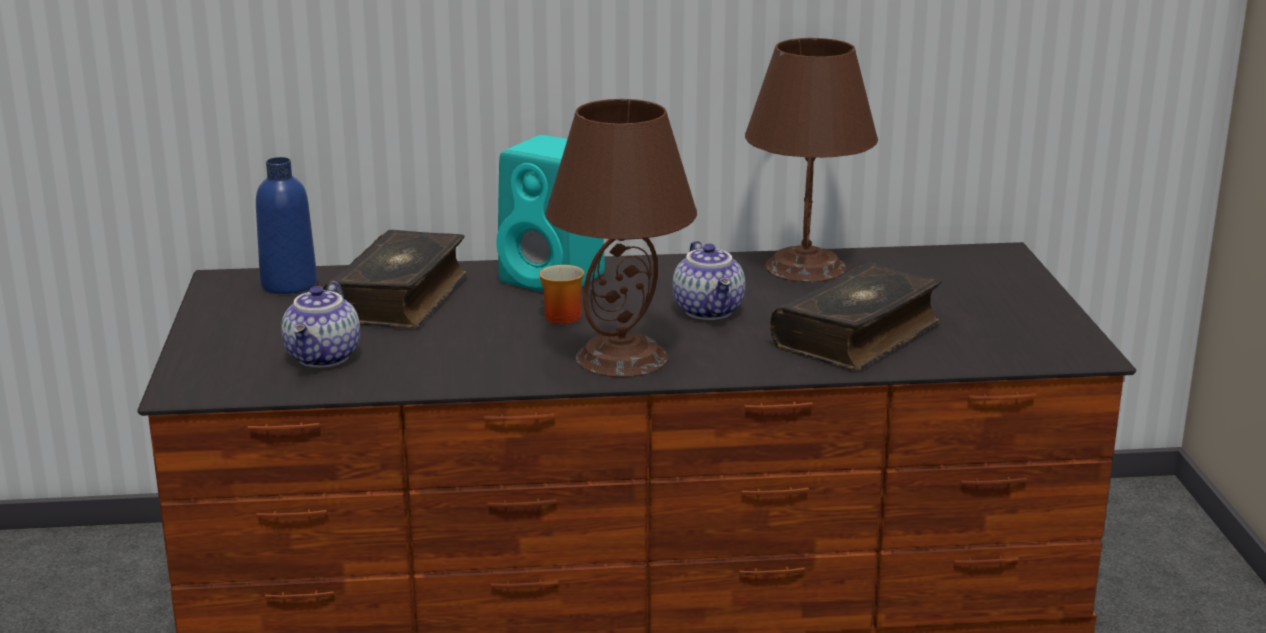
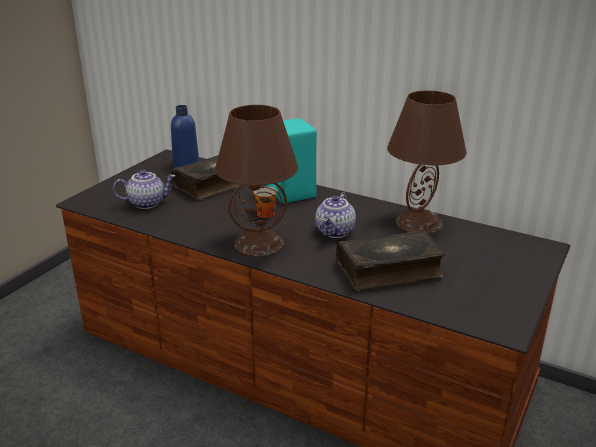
camera: 35 degrees right, 5 degrees up
teapot [281,281,360,368] -> teapot turned 150 degrees counterclockwise [113,170,175,209]

